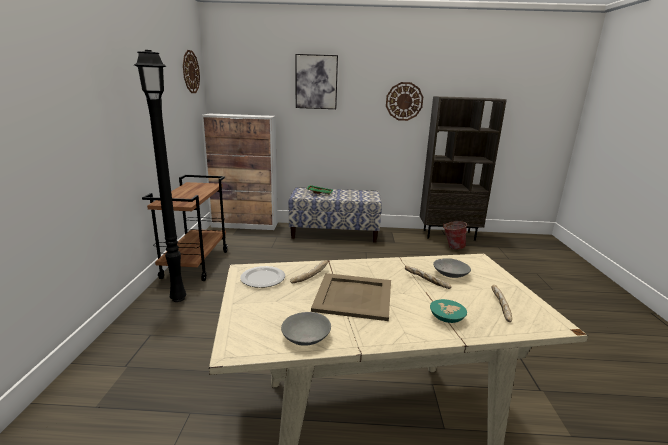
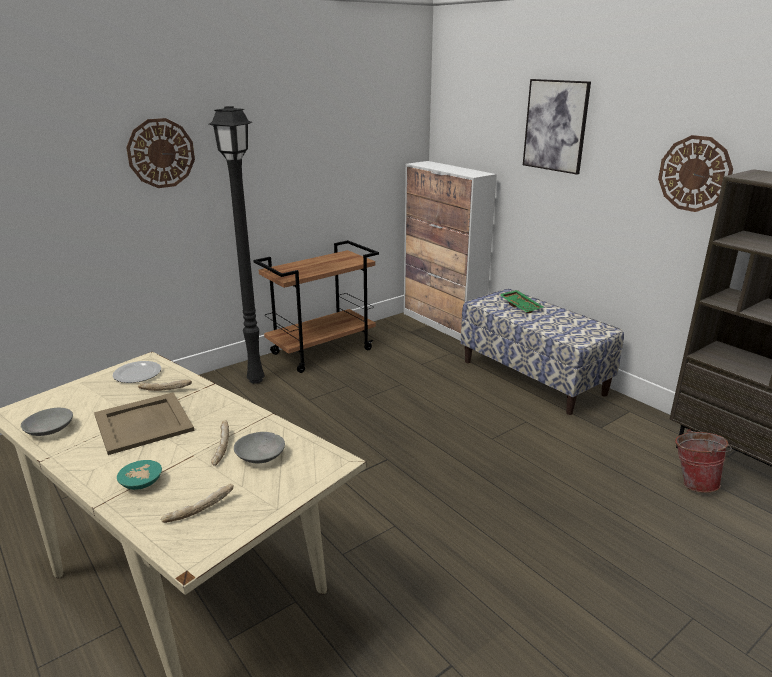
camera: 50 degrees right, 5 degrees up
wall clock [183,50,200,93] -> wall clock moved to [126,118,195,188]

